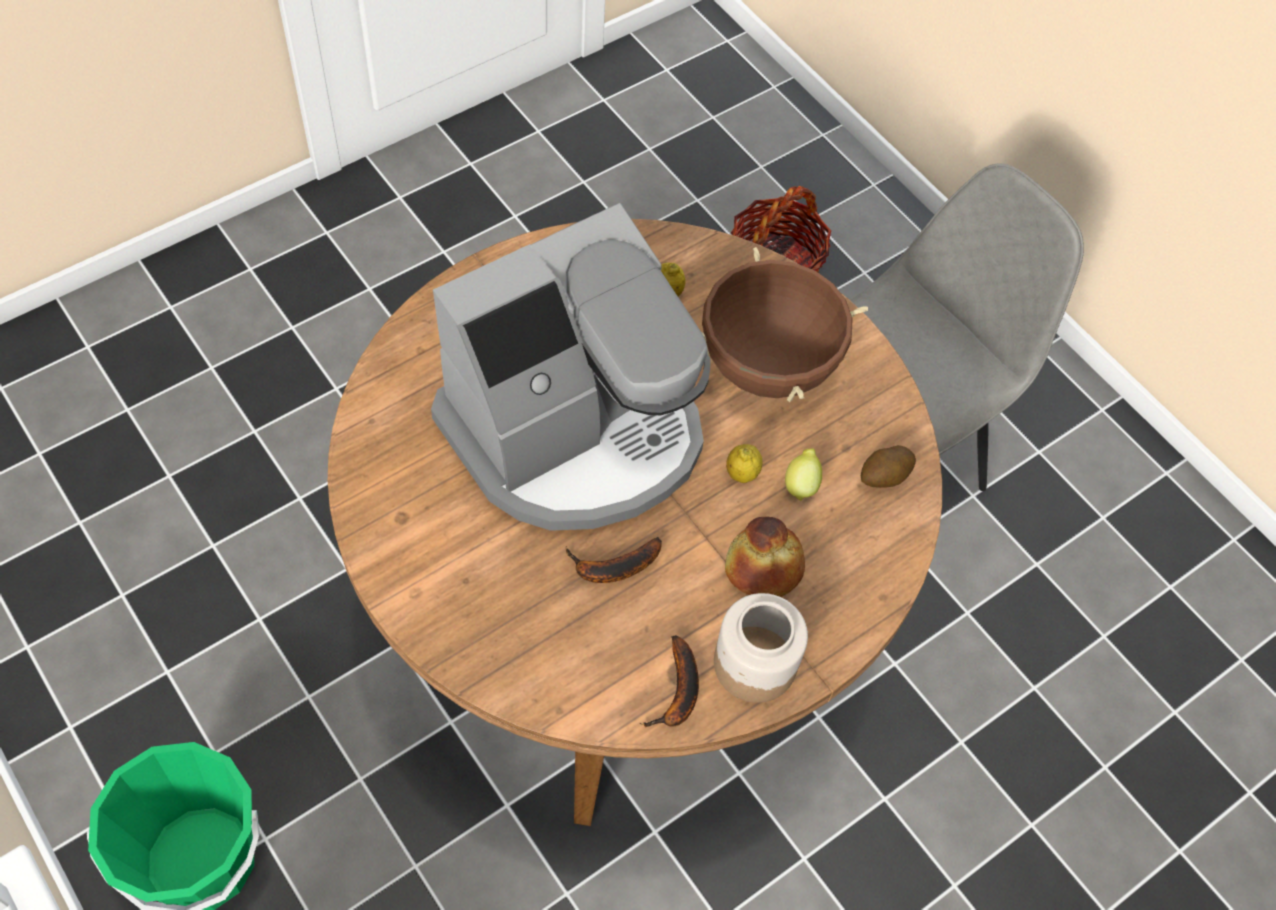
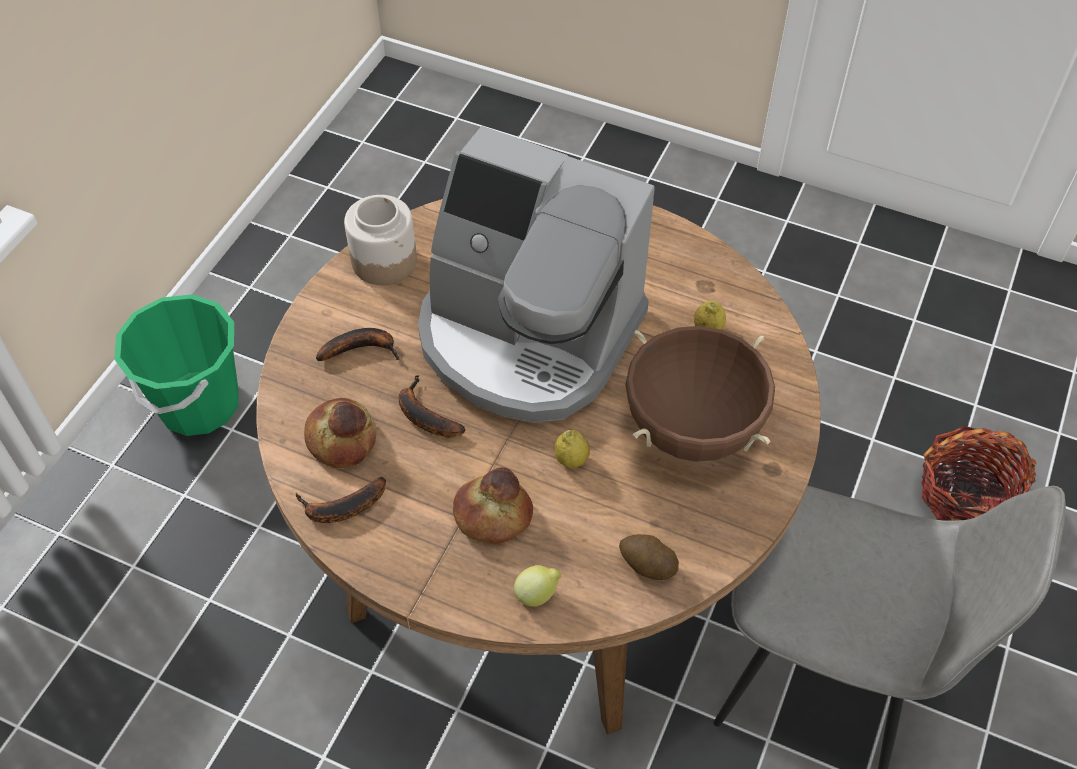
camera: 65 degrees right, 5 degrees down
jar [714,593,808,703] -> jar moved to [344,195,417,285]
lemon [785,448,822,501] -> lemon moved to [514,565,561,606]
none -> bread [304,398,377,468]
none -> banana [316,328,400,361]

